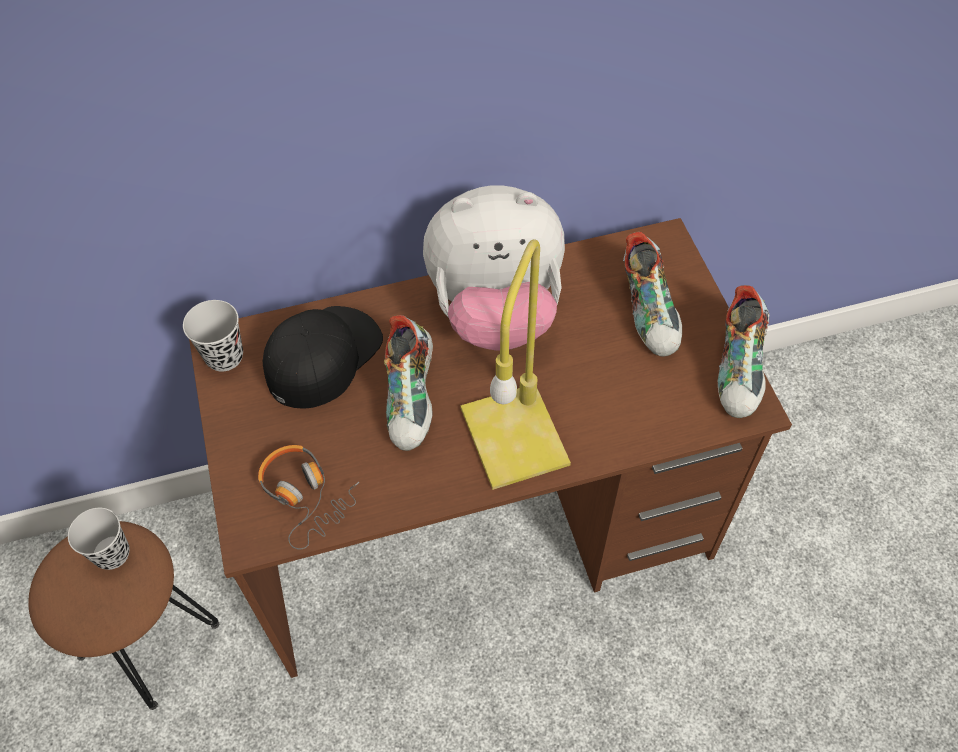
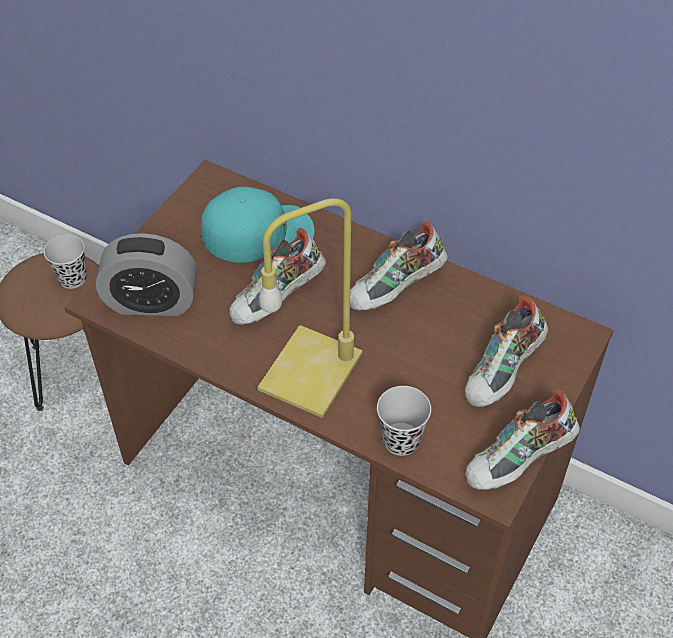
camera: 45 degrees right, 5 degrees down
black cup [183,300,243,372] -> black cup moved to [377,386,431,456]
headphones [258,445,359,549] -> alarm clock [96,233,197,316]
black cap [263,306,383,409] -> turquoise cap [201,187,315,263]
plush toy [423,185,565,351] -> shoe [350,221,448,311]

